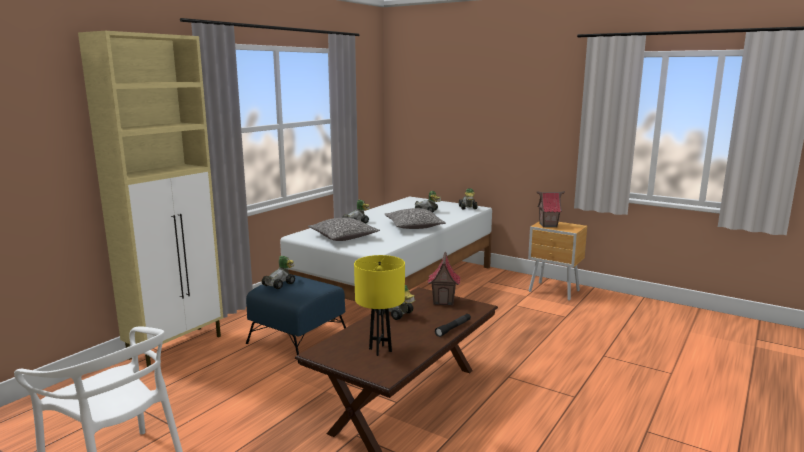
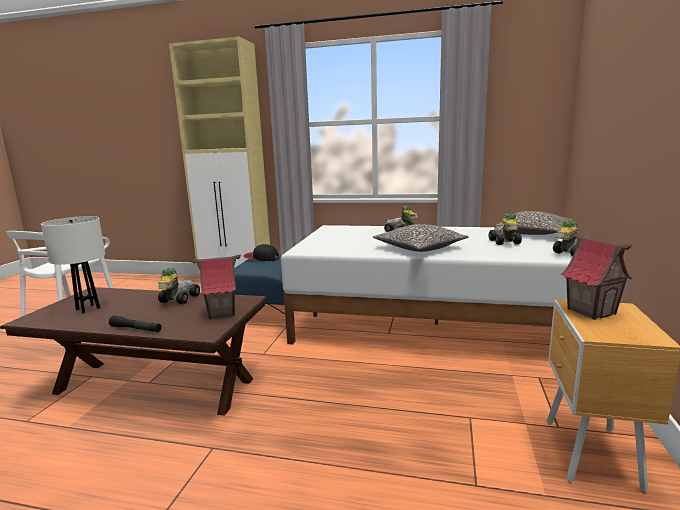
camera: 70 degrees right, 0 degrees up
toy car [262,256,295,289] -> cap [244,244,279,261]
pillow [308,218,380,241] -> pillow moved to [495,211,573,235]
yellow table lamp [354,255,405,356] -> white table lamp [41,216,105,313]

